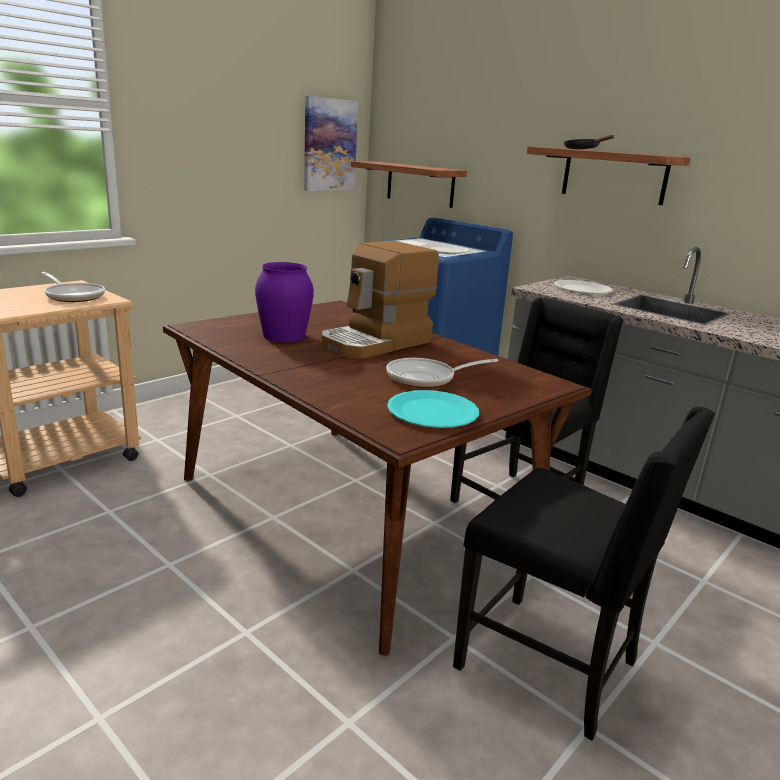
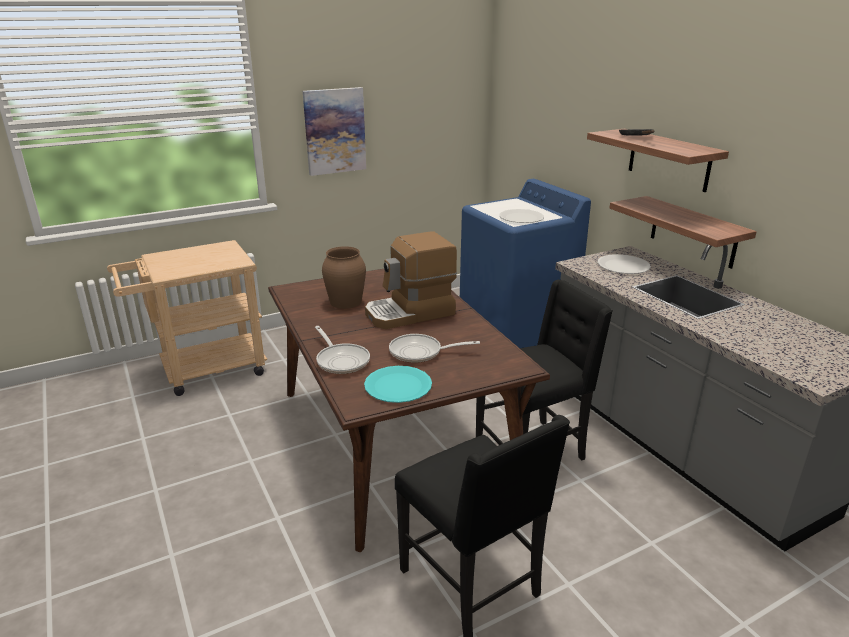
camera: 20 degrees right, 5 degrees up
frying pan [41,272,105,302] -> frying pan moved to [315,326,370,374]
purple vase [255,262,314,342] -> brown vase [322,246,366,309]
picture [304,96,358,191] -> picture moved to [303,87,366,176]
shelf [351,161,467,208] -> shelf moved to [609,196,757,269]

